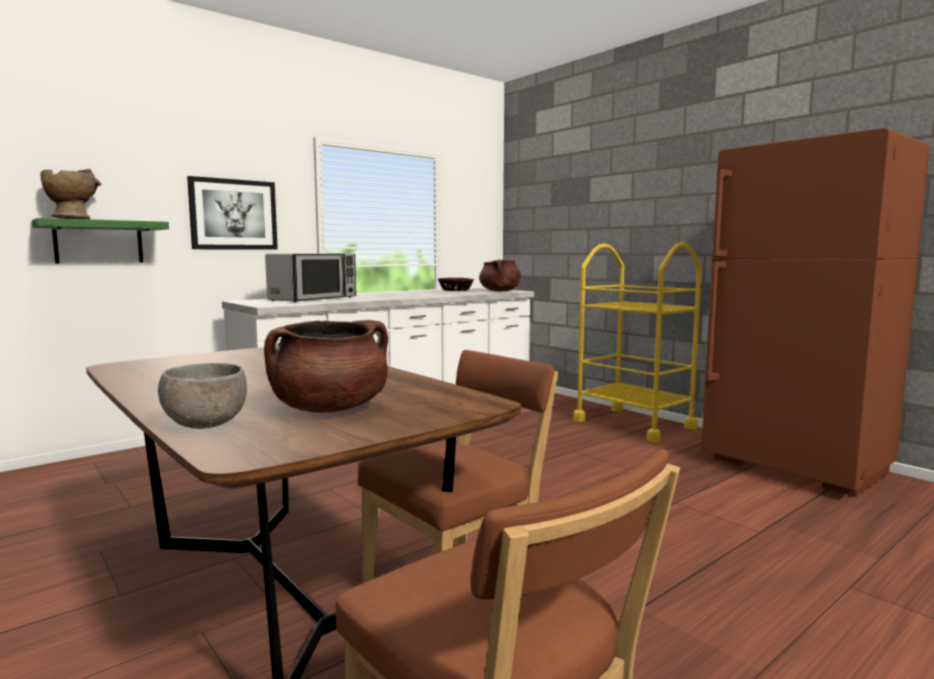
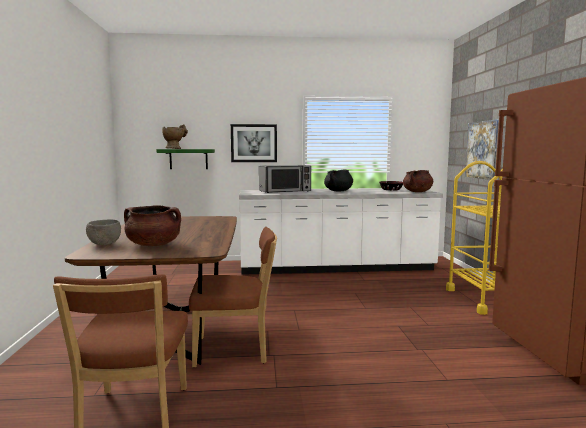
camera: 35 degrees right, 0 degrees up
none -> black cooking pot [324,169,353,191]
none -> picture [465,119,499,180]

